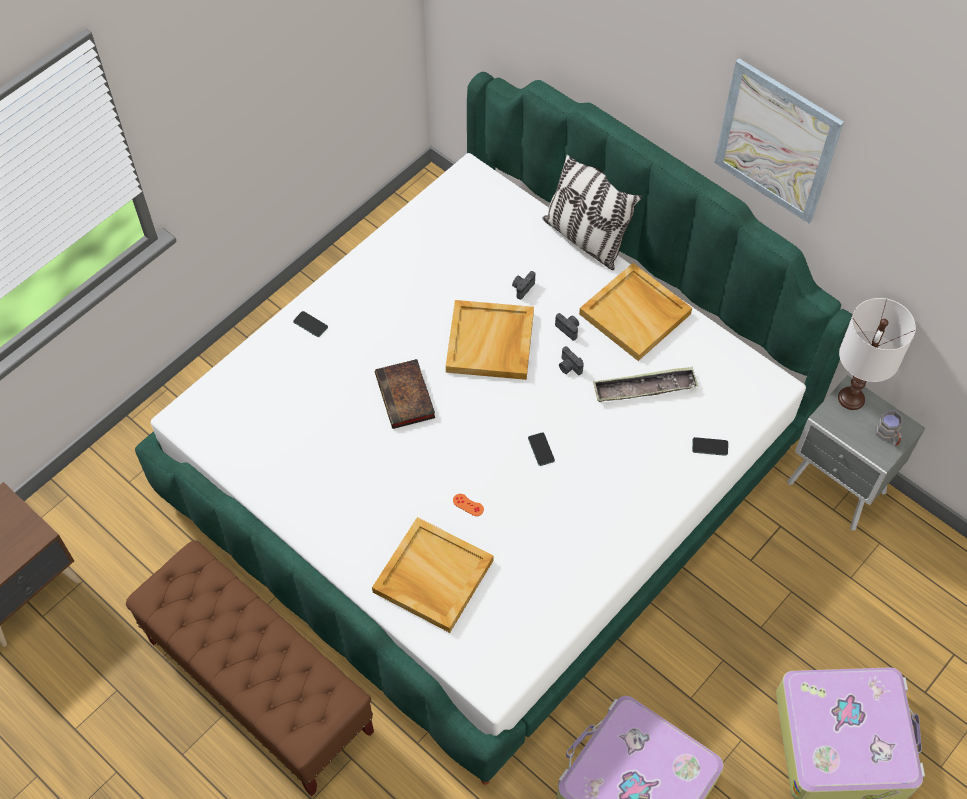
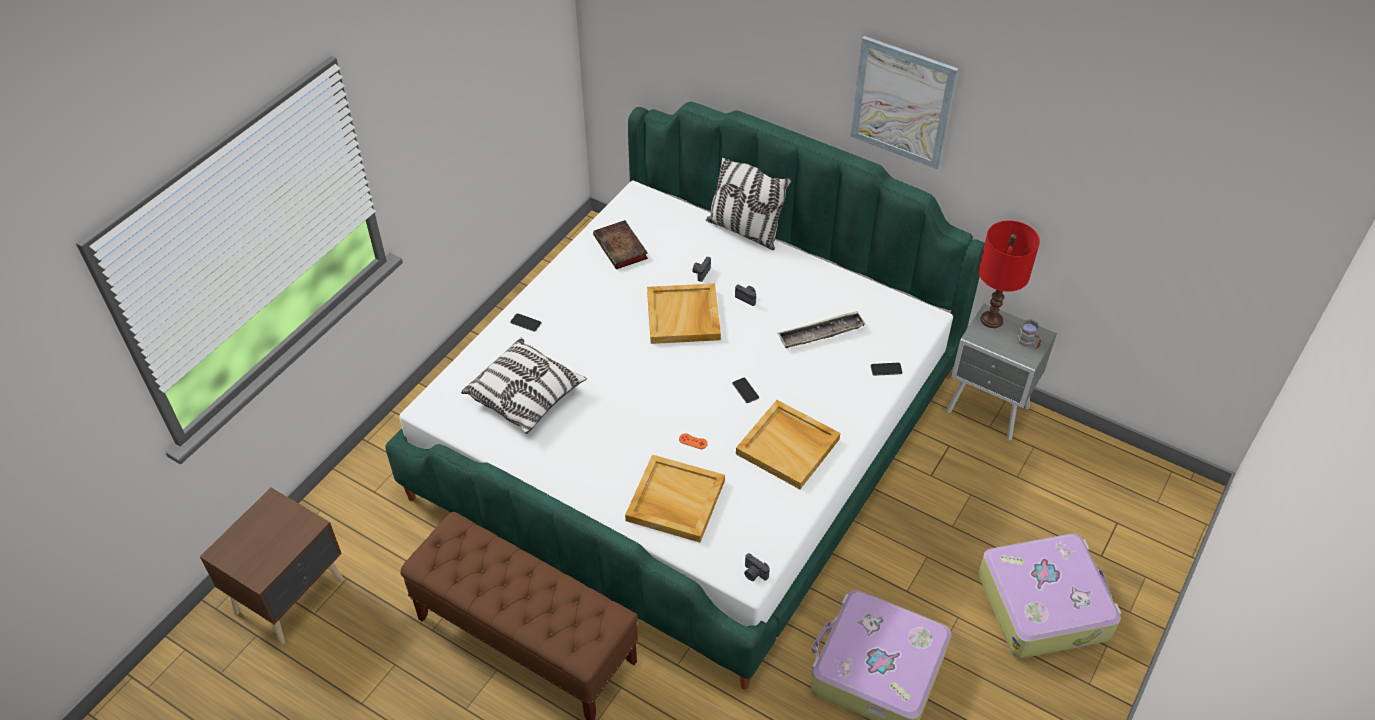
camera: 10 degrees left, 10 degrees down
book [375,359,435,429] -> book moved to [593,220,648,269]
camera [559,346,584,375] -> camera moved to [744,553,770,581]
beige tray [579,263,692,361] -> beige tray moved to [736,400,840,489]
white table lamp [838,298,916,410] -> red table lamp [979,220,1040,328]
none -> pillow [461,338,587,434]

